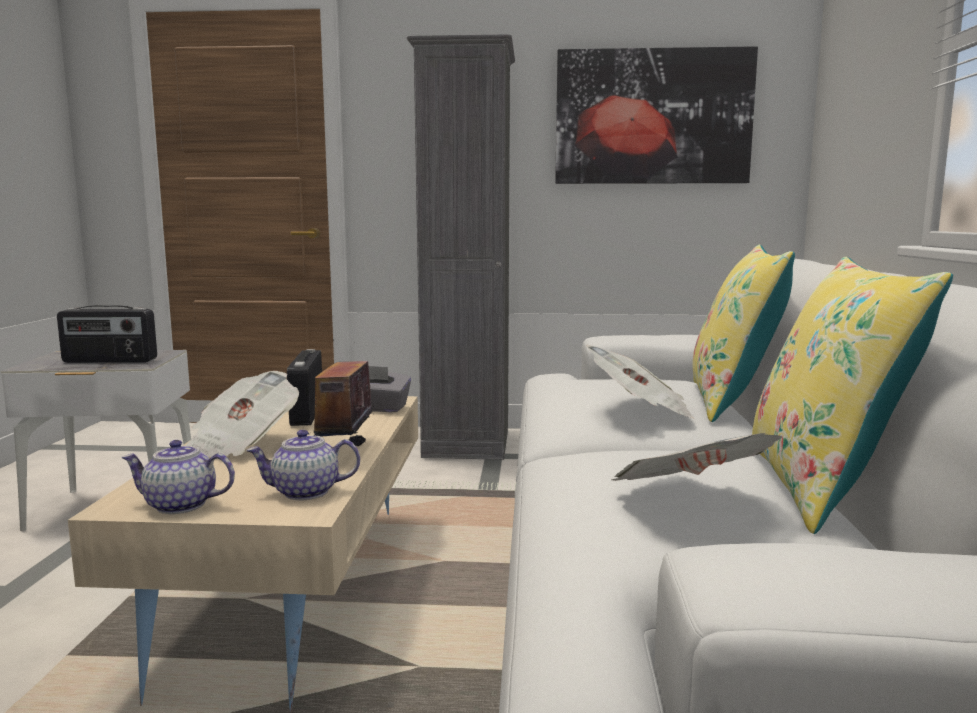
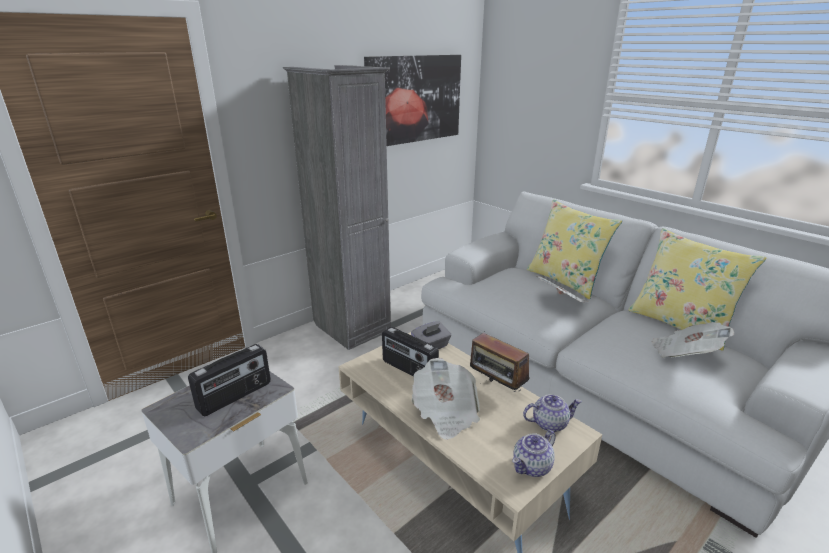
camera: 45 degrees left, 15 degrees up
teapot [246,430,360,500] -> teapot turned 135 degrees counterclockwise [523,394,582,432]

